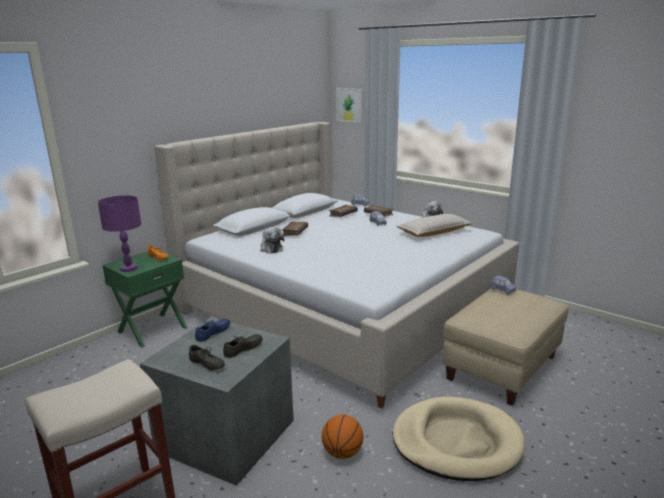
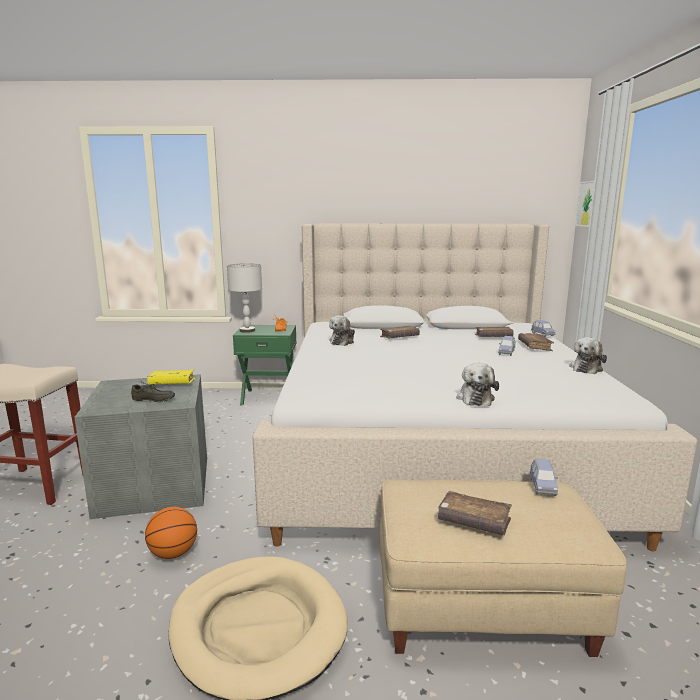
camera: 50 degrees right, 5 degrees down
purple table lamp [98,195,141,272] -> grey table lamp [227,263,262,333]
grey shoe [189,345,225,371] -> none
blue shoe [195,319,230,342] -> yellow book [147,369,195,385]
beige pillow [396,214,473,237] -> none
none -> brown book [438,491,512,535]
none -> plush toy [456,363,499,406]

